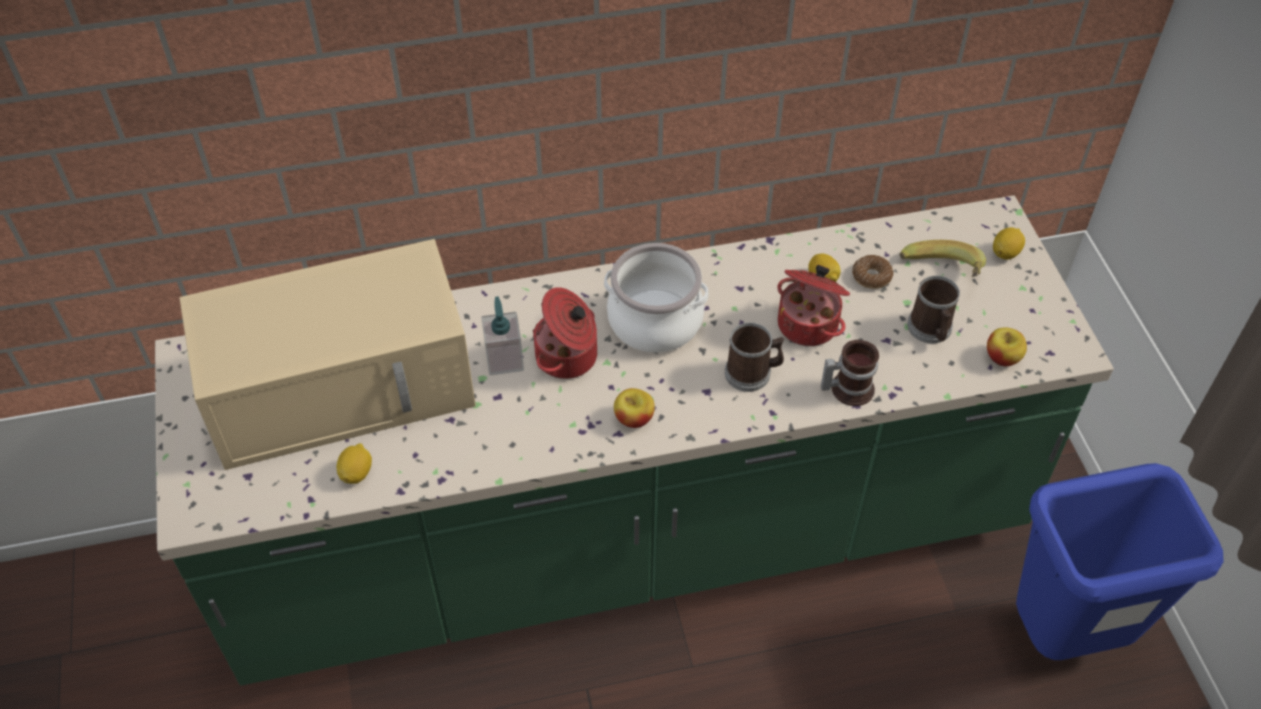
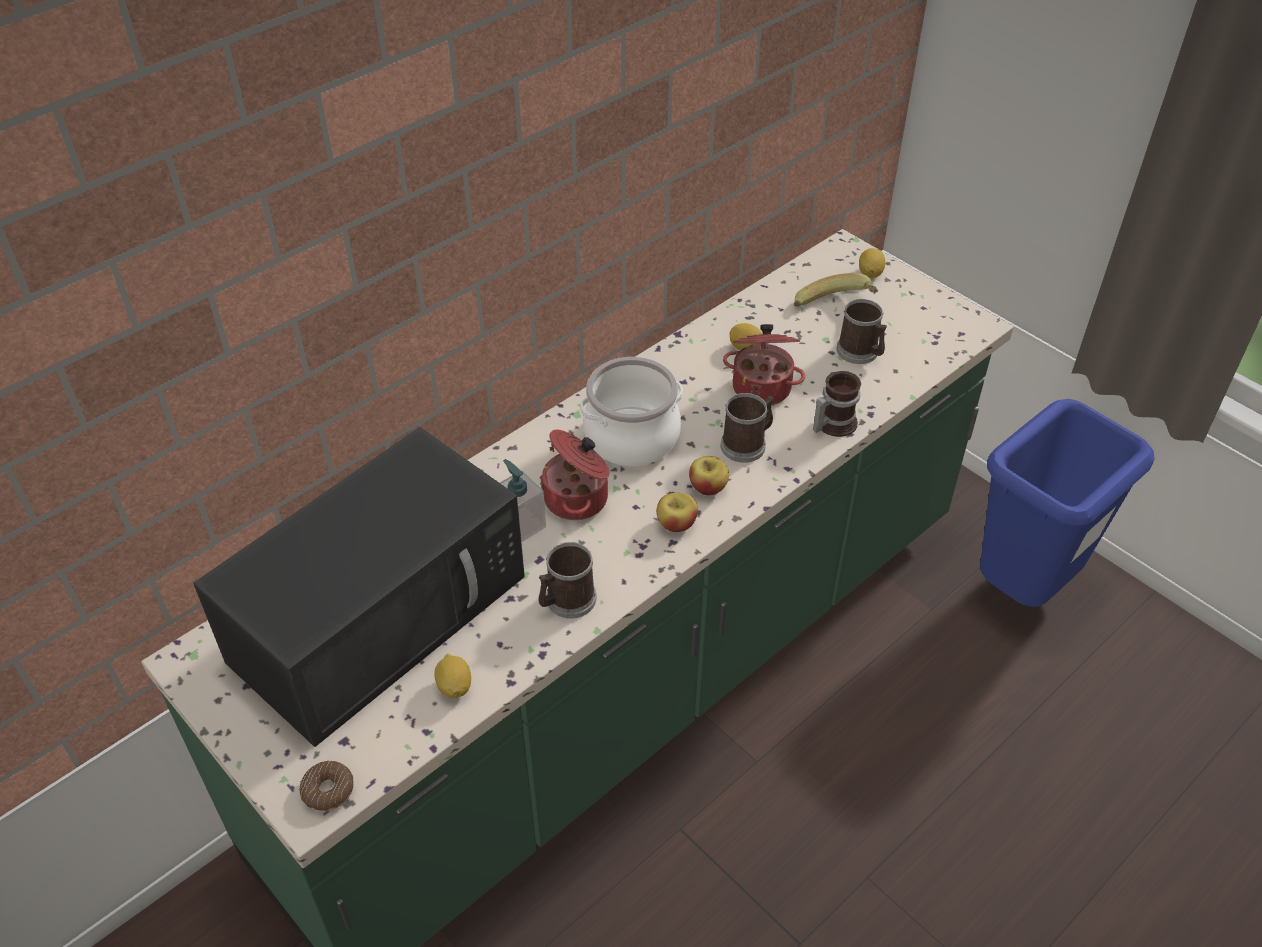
camera: 30 degrees left, 5 degrees down
beige microwave [180,239,476,470] -> black microwave [193,427,525,747]
donut [852,255,894,289] -> donut moved to [299,761,354,811]
apple [987,327,1027,366] -> apple moved to [689,456,729,495]
none -> mug [538,542,596,618]

